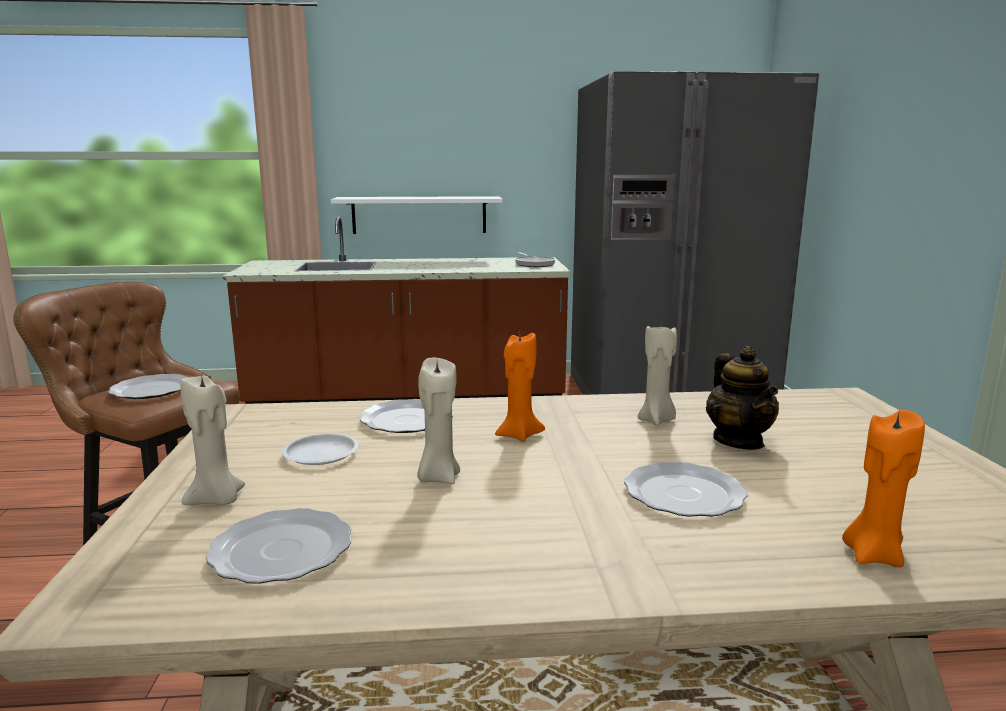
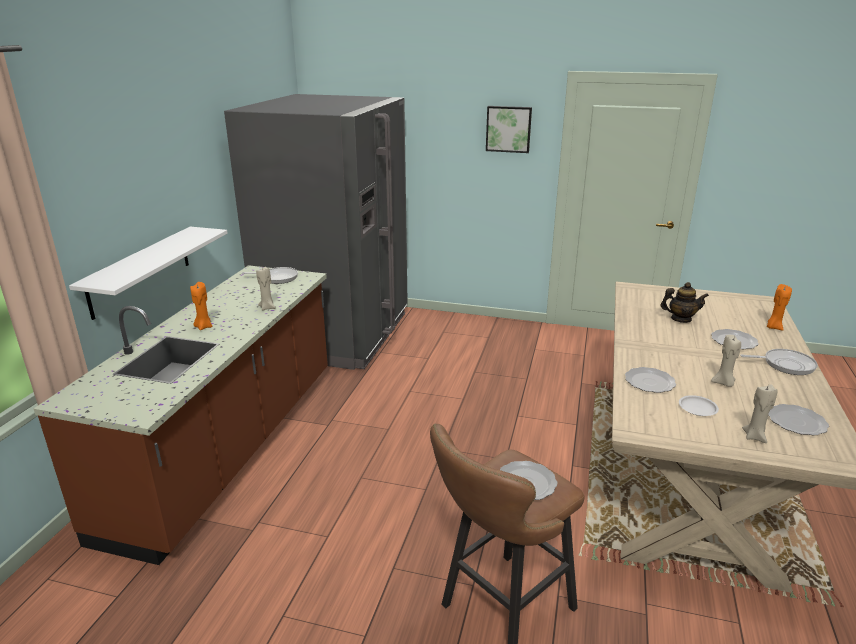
camera: 70 degrees left, 10 degrees up
orange candle [495,333,545,442] -> orange candle moved to [190,282,212,330]
beige candle [638,323,677,426] -> beige candle moved to [256,267,276,310]
none -> picture [486,106,532,153]
none -> frying pan [740,349,818,375]

